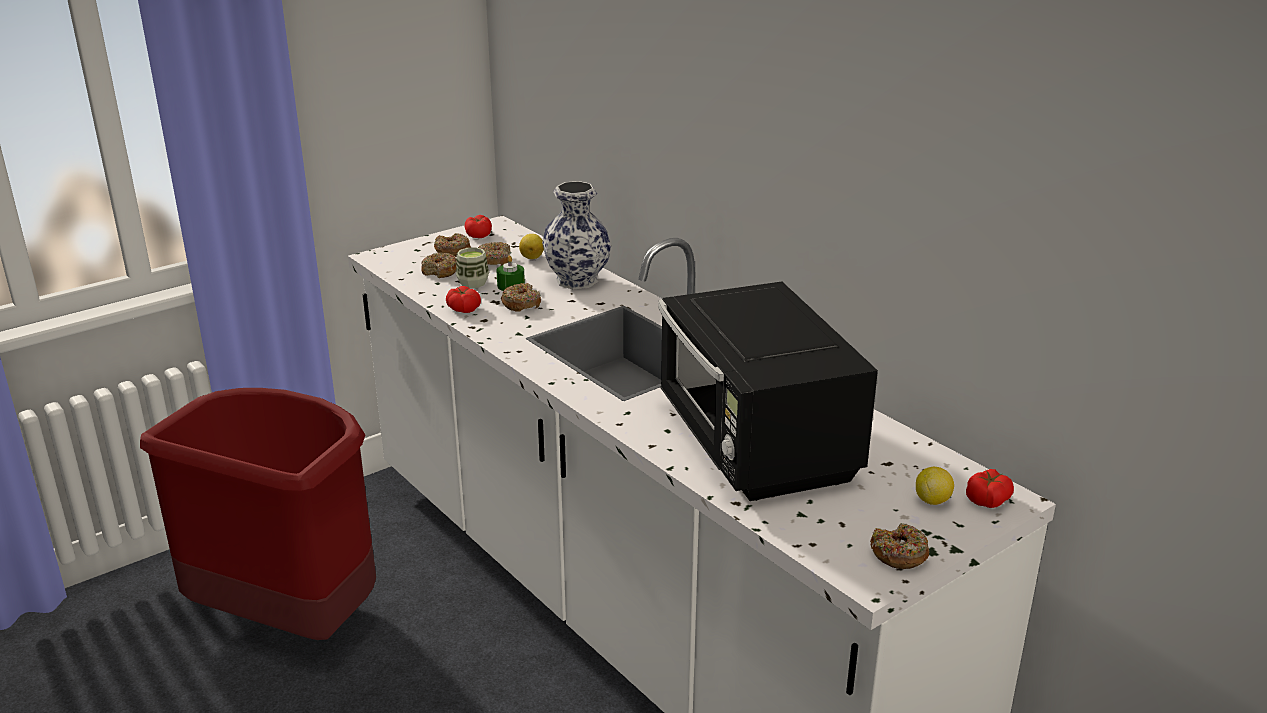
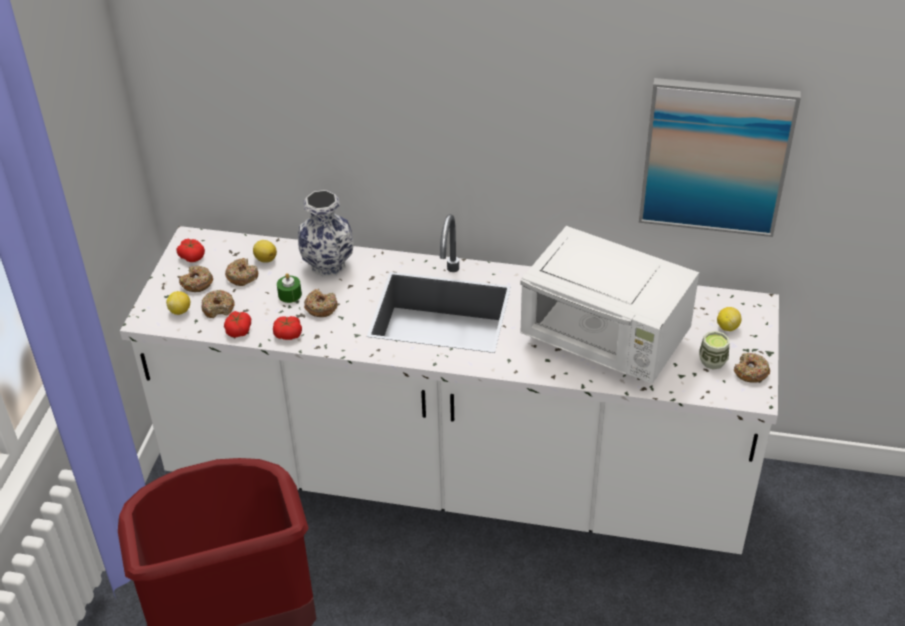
camera: 40 degrees left, 15 degrees up
cup [456,247,489,288] -> cup moved to [699,331,729,370]
black microwave [658,282,878,501] -> white microwave [520,226,699,384]
tomato [966,469,1014,508] -> tomato moved to [224,311,251,338]
none -> lemon [166,291,190,315]
none -> picture [639,78,801,237]

